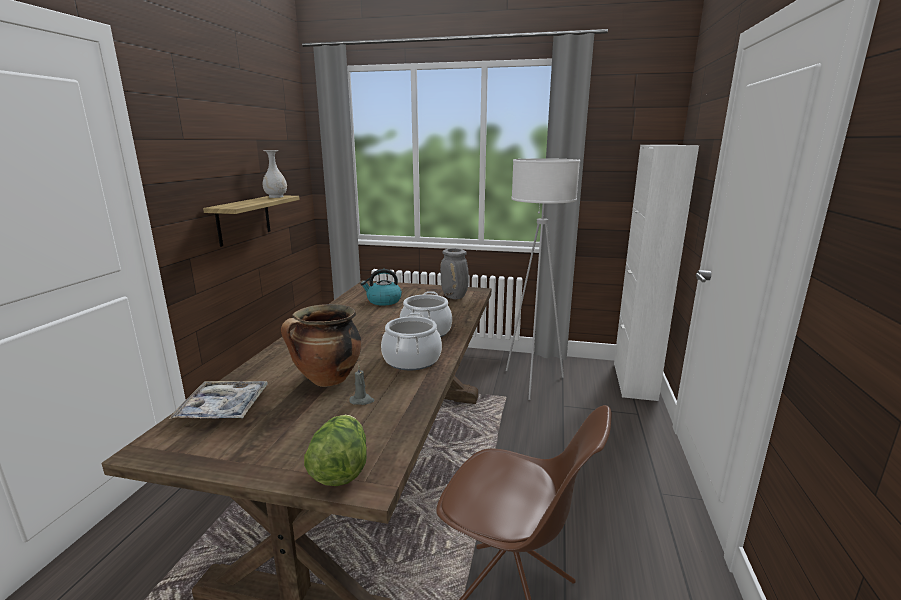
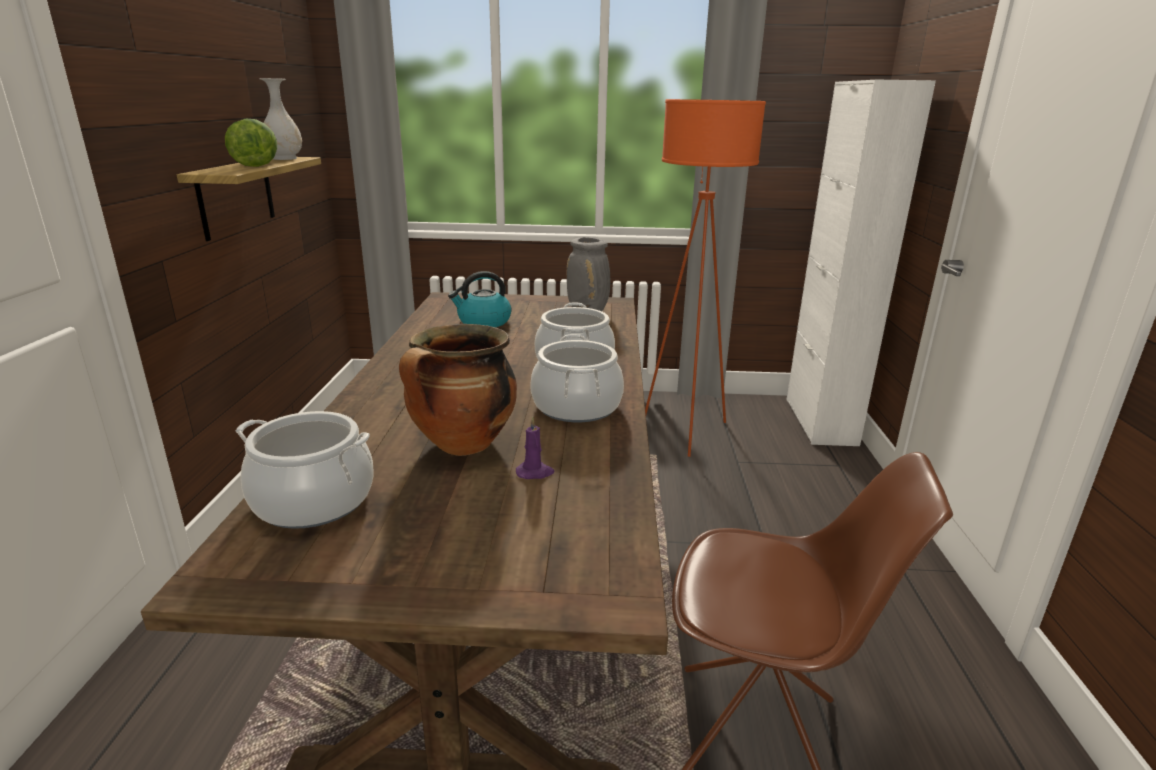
camera: 10 degrees left, 5 degrees up
tray [169,381,268,419] -> cooking pot [236,411,374,529]
lettuce [304,415,367,486] -> lettuce moved to [225,118,277,167]
grey candle [349,365,375,405] -> purple candle [516,417,554,479]
white floor lamp [506,158,580,400] -> orange floor lamp [645,99,766,457]

